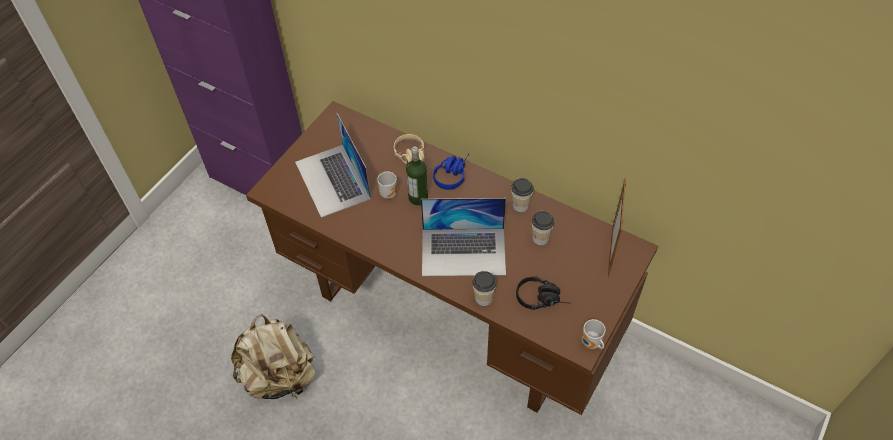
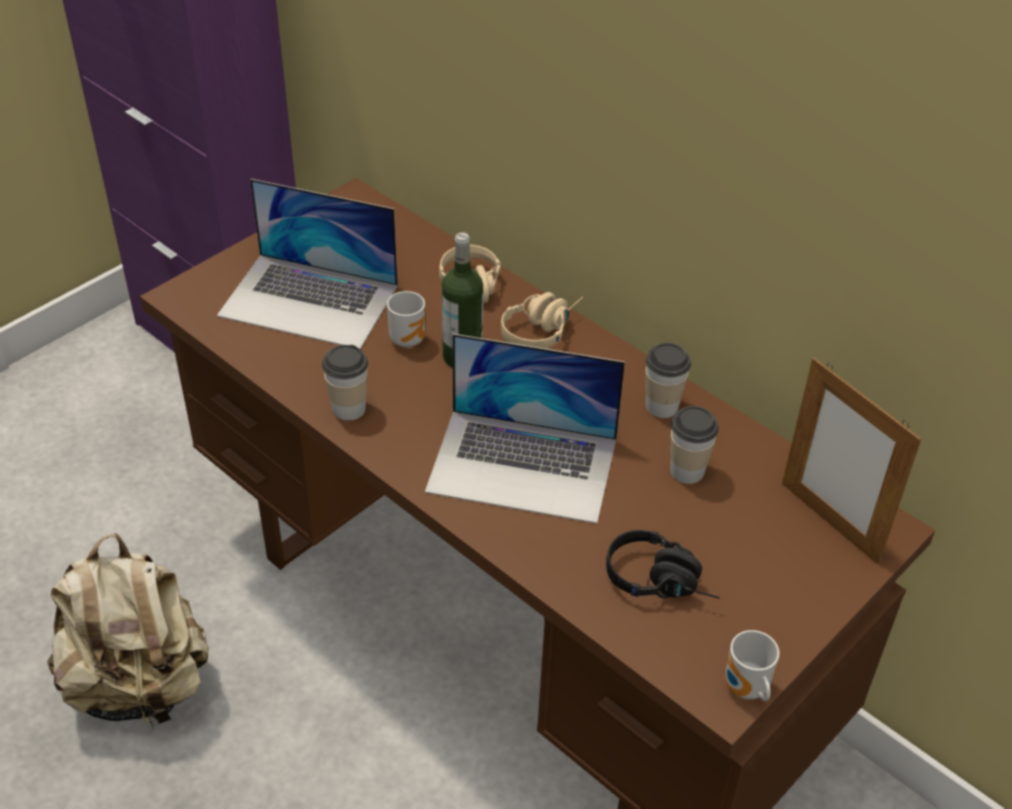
camera: 10 degrees right, 10 degrees down
laptop [295,113,371,218] -> laptop turned 60 degrees counterclockwise [217,179,398,349]
blue headphones [433,154,469,190] -> beige headphones [501,292,583,349]
cup [473,271,496,306] -> cup moved to [322,345,368,420]
picture frame [608,178,626,278] -> picture frame turned 60 degrees counterclockwise [782,358,921,565]

